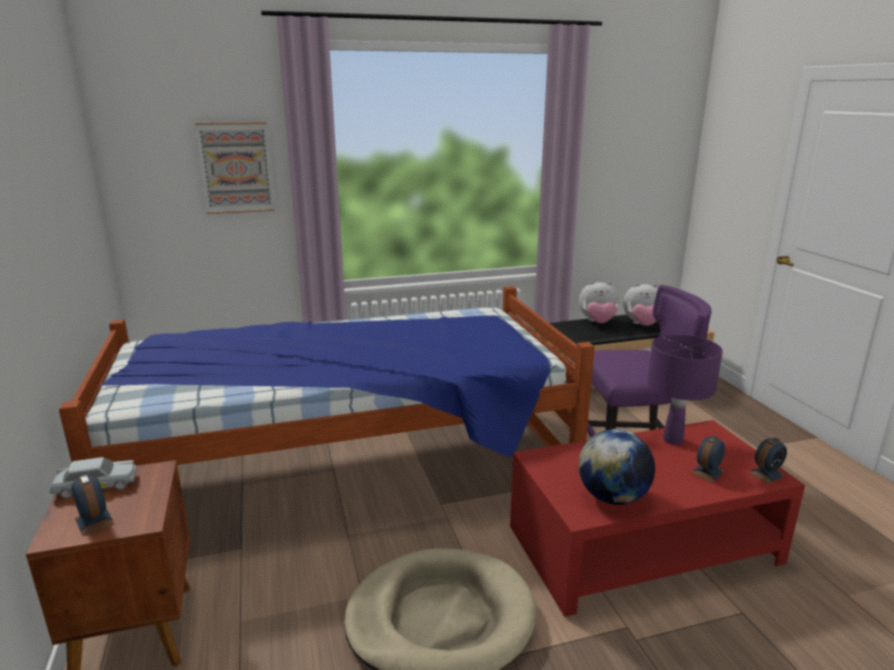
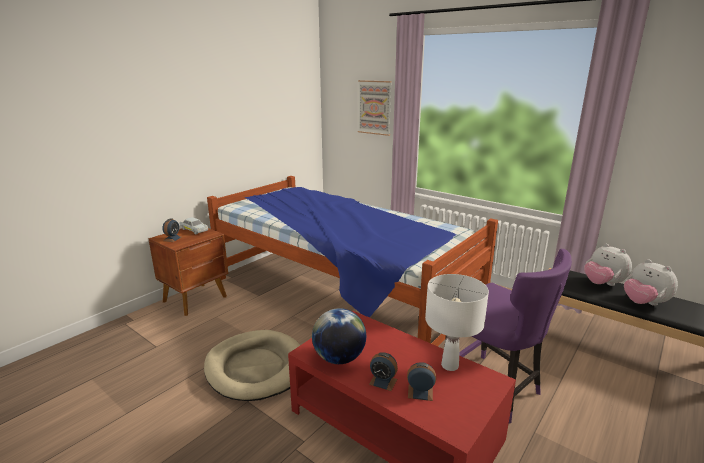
camera: 55 degrees right, 0 degrees up
purple table lamp [647,334,723,445] -> white table lamp [425,274,489,371]
alarm clock [748,438,787,484] -> alarm clock moved to [369,352,398,391]

